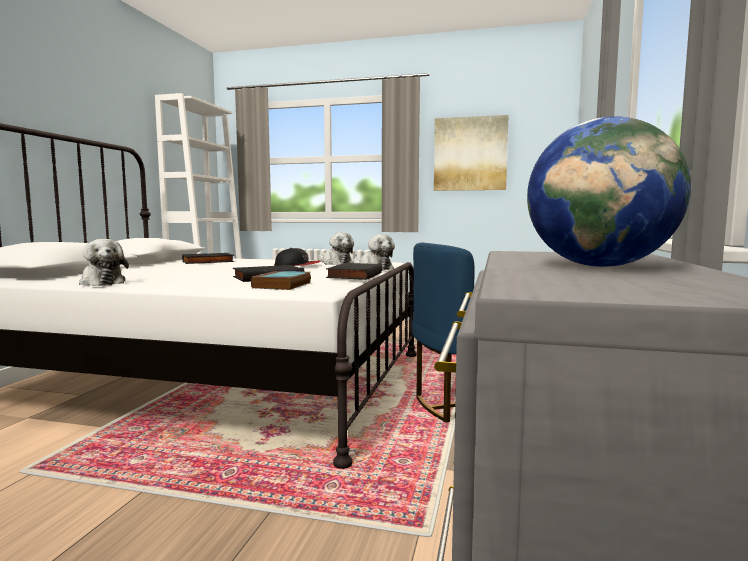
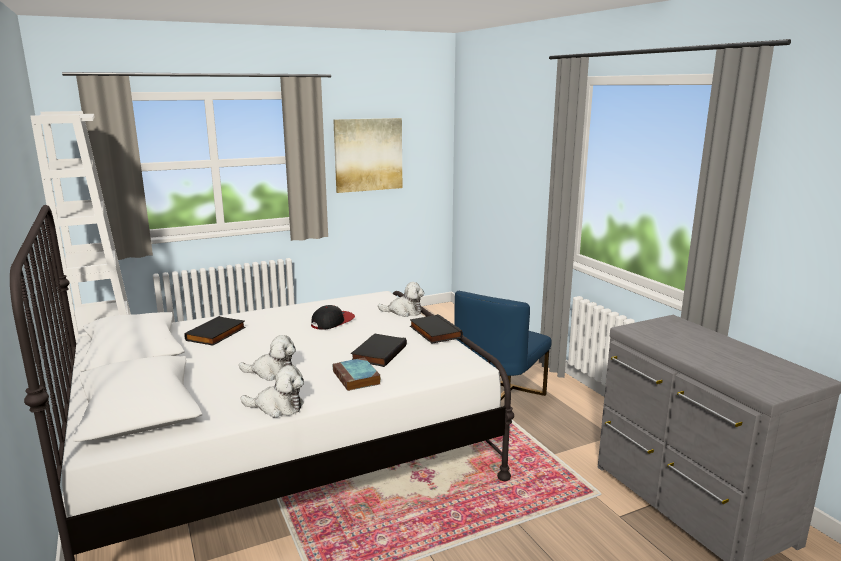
camera: 40 degrees left, 10 degrees up
book [251,271,311,290] -> book moved to [333,358,381,391]
plush toy [318,232,354,265] -> plush toy moved to [239,335,296,381]
globe [527,116,691,267] -> none

